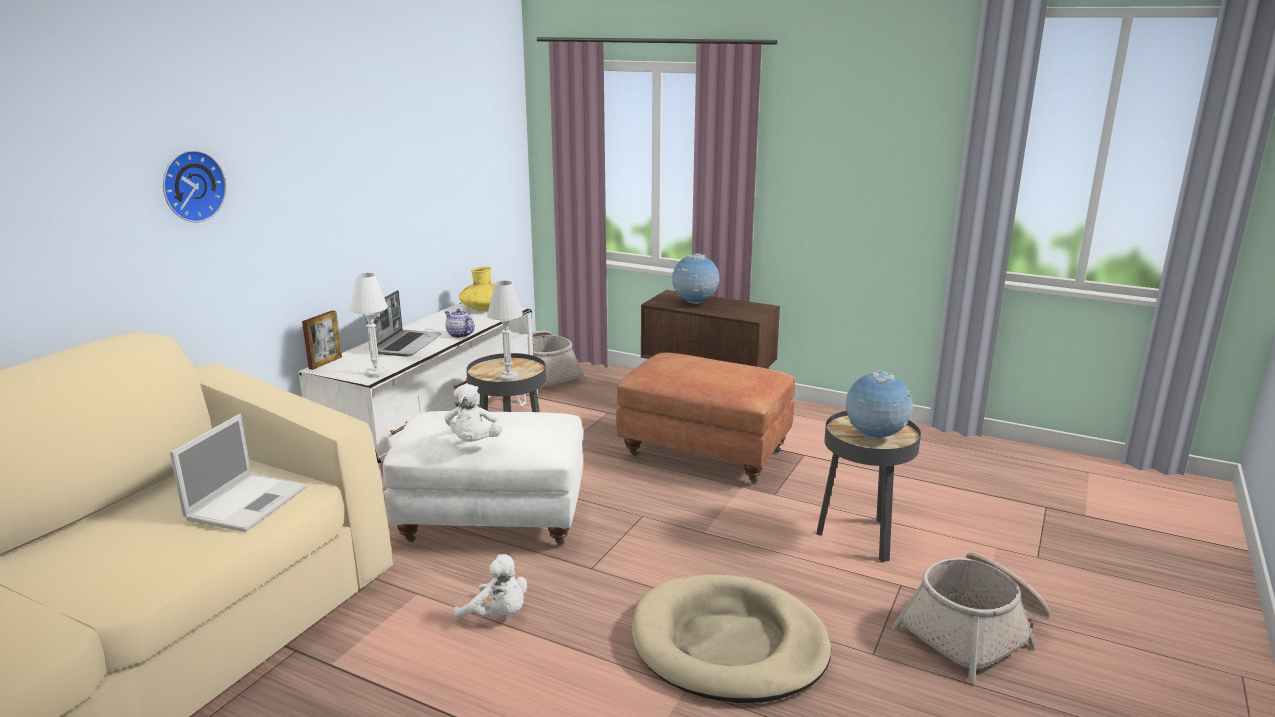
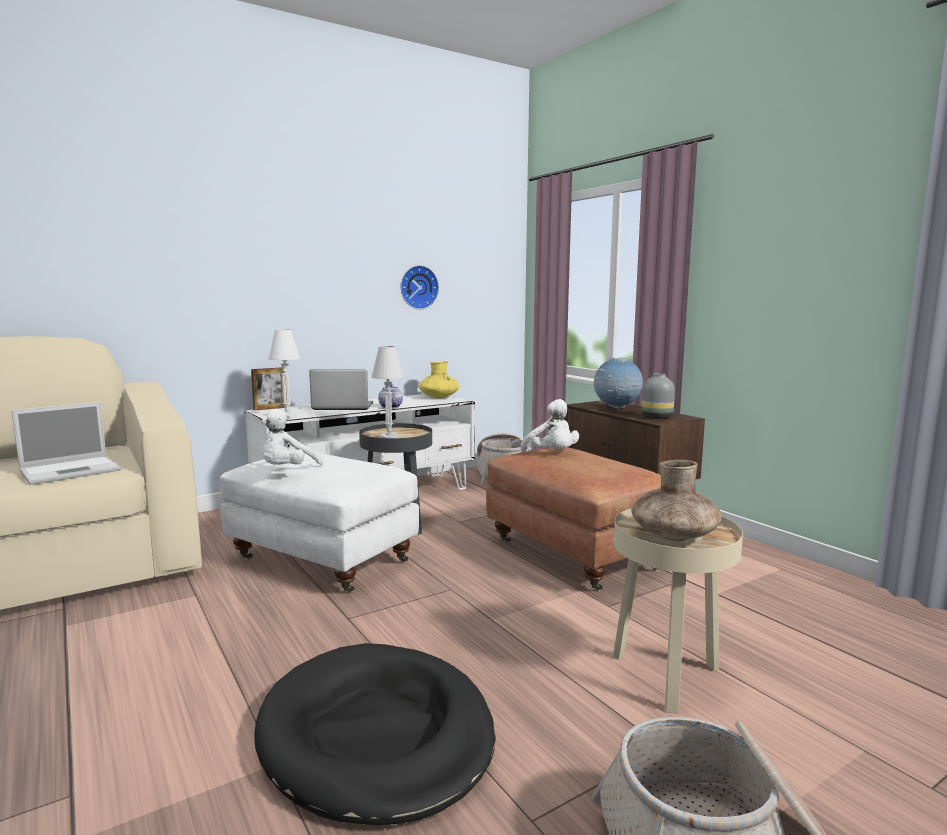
camera: 30 degrees right, 10 degrees down
wall clock [163,150,226,222] -> wall clock moved to [400,265,439,309]
laptop [366,290,441,357] -> laptop turned 135 degrees counterclockwise [309,370,373,410]
white plush toy [454,554,527,620] -> white plush toy moved to [521,399,579,452]
beige dog bed [632,575,831,703] -> black dog bed [254,643,496,825]
black side table [817,411,921,562] -> beige side table [613,509,743,714]
globe [846,370,913,440] -> brown vase [631,460,721,541]
none -> grey vase [641,373,675,419]

